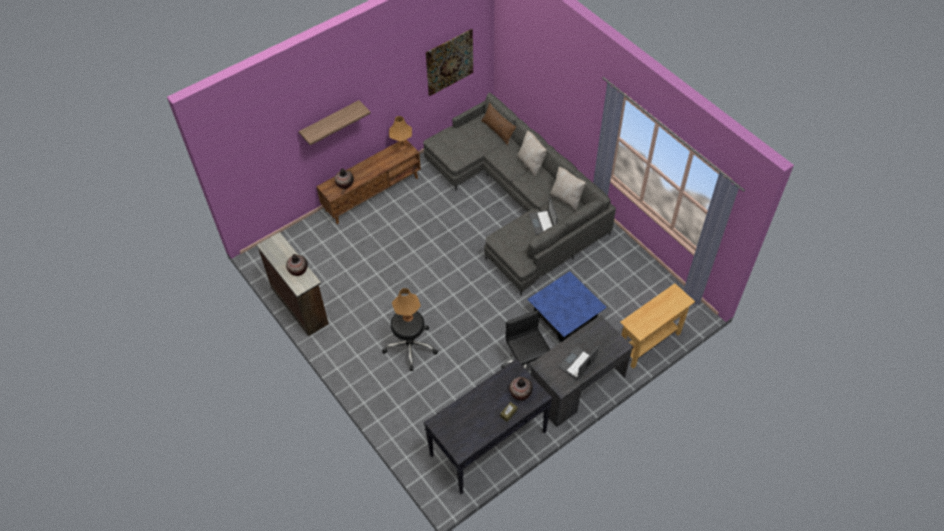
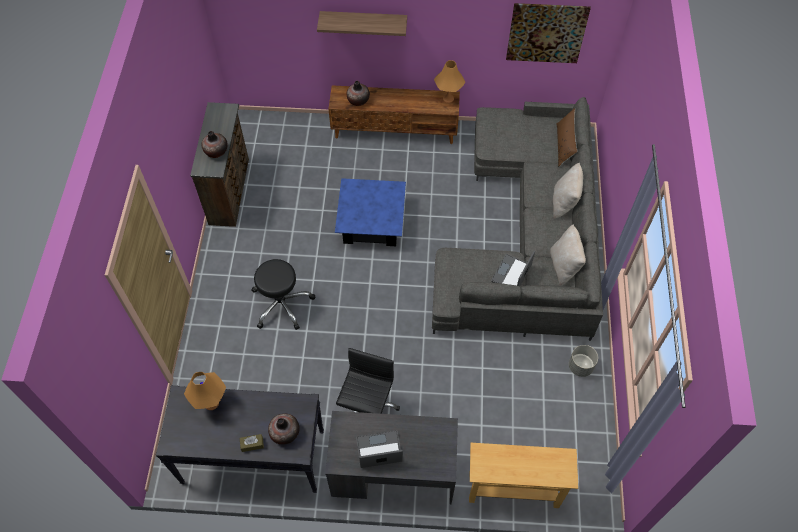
camera: 40 degrees right, 5 degrees up
orange table lamp [392,288,421,322] -> orange table lamp moved to [184,372,226,410]
blue coffee table [527,271,607,342] -> blue coffee table moved to [335,178,406,246]
none -> grey planter [569,345,598,377]

